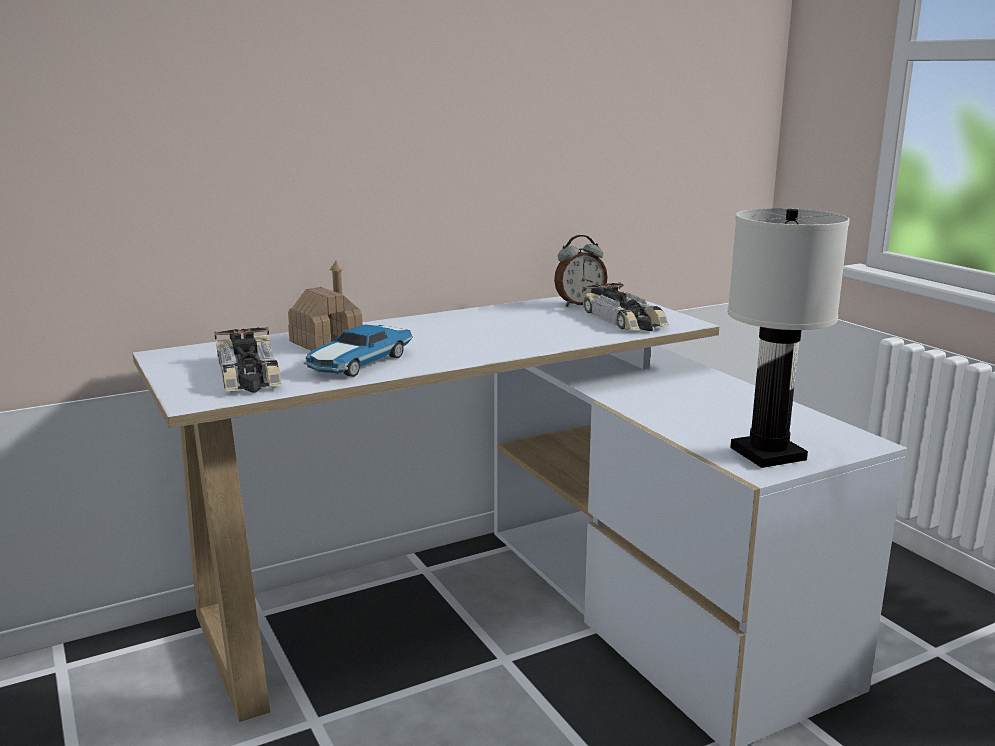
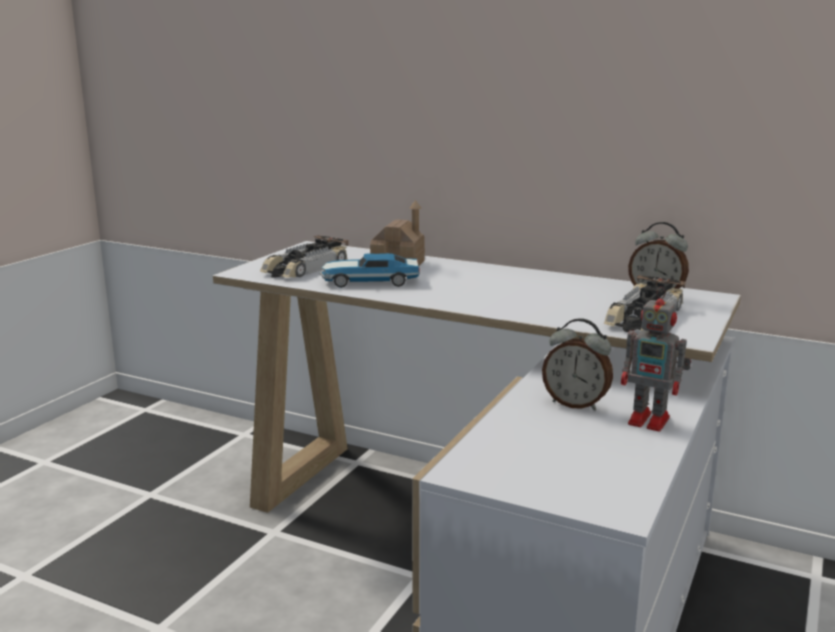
camera: 55 degrees right, 0 degrees up
white table lamp [728,208,850,468] -> none
none -> alarm clock [542,318,613,411]
none -> toy robot [621,287,691,431]

